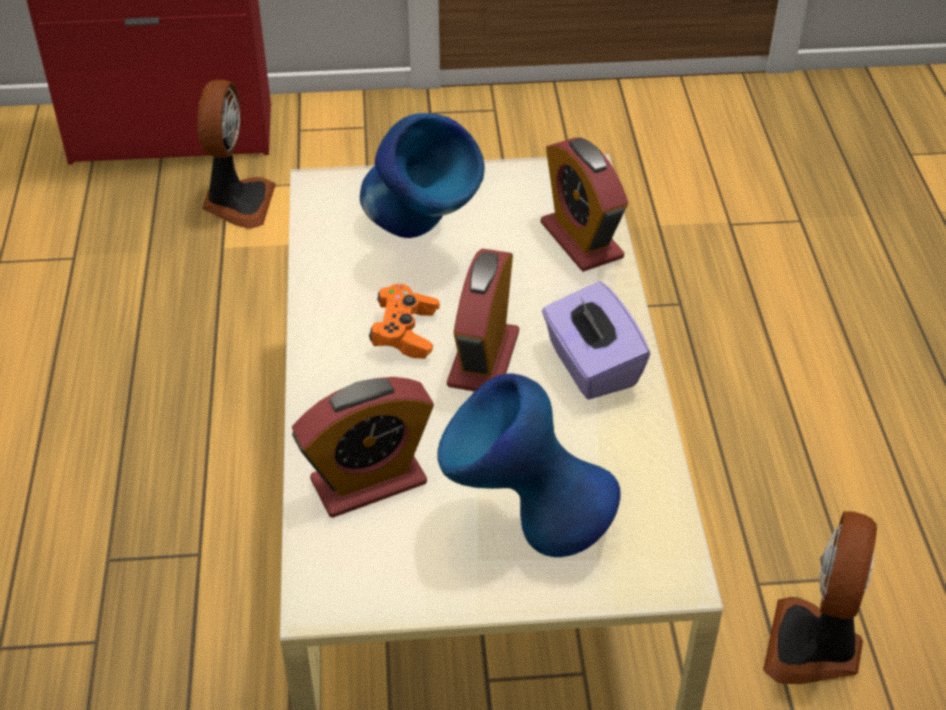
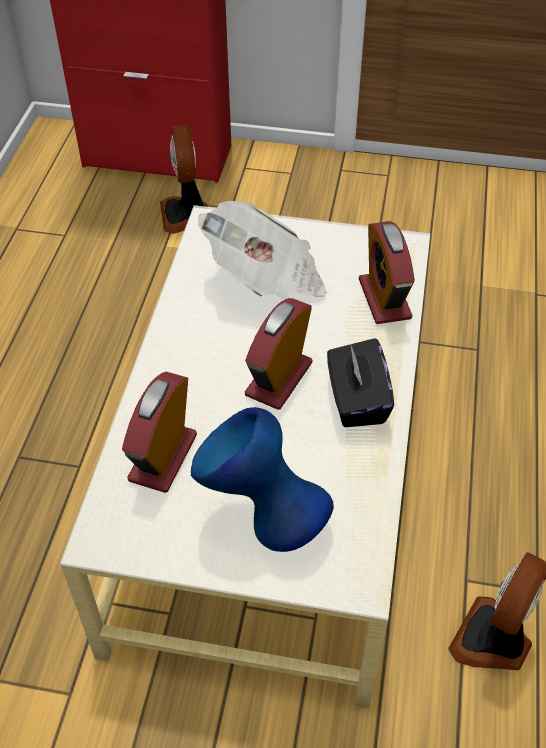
camera: 15 degrees right, 5 degrees up
fan [198,80,276,228] -> fan turned 150 degrees clockwise [160,126,207,234]
alarm clock [292,377,434,518] -> alarm clock turned 120 degrees clockwise [122,372,197,493]
blue vase [360,113,485,238] -> newspaper [198,200,327,300]
orange game controller [369,284,440,359] -> none
purple tissue box [542,281,651,399] -> black tissue box [327,338,394,427]

